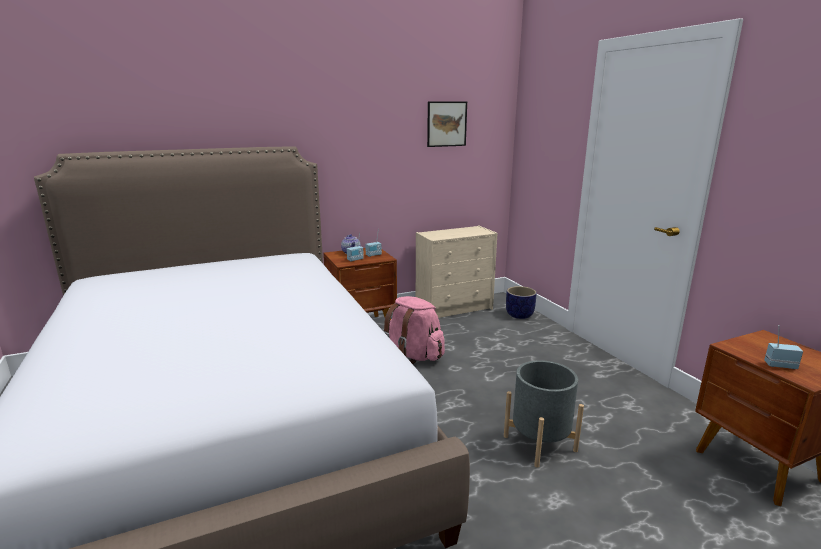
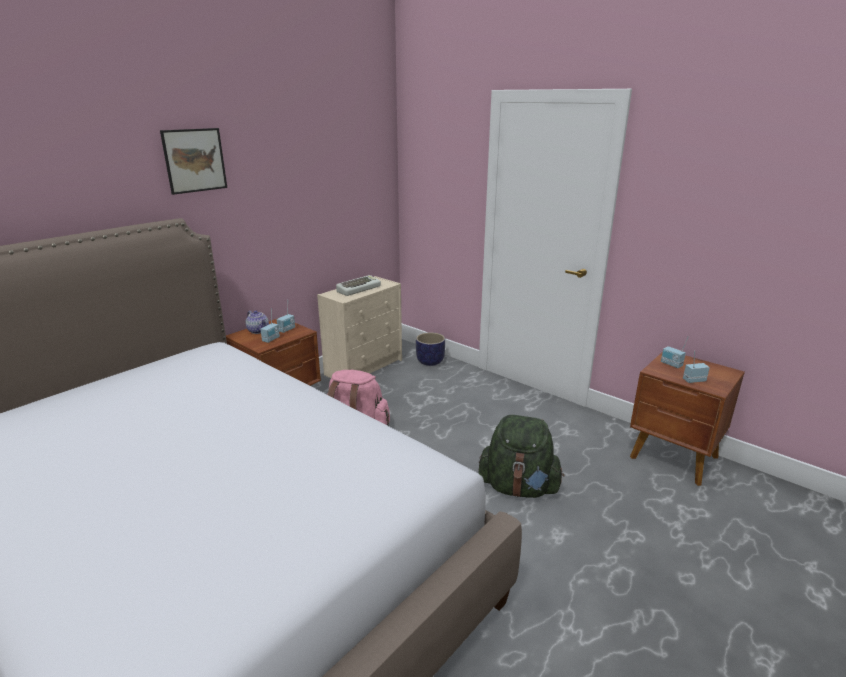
camera: 25 degrees left, 5 degrees up
picture [427,101,467,147] -> picture moved to [160,128,227,195]
grey planter [504,360,584,467] -> green backpack [479,415,565,498]
none -> keyboard [336,275,381,296]
none -> radio [661,336,689,368]

